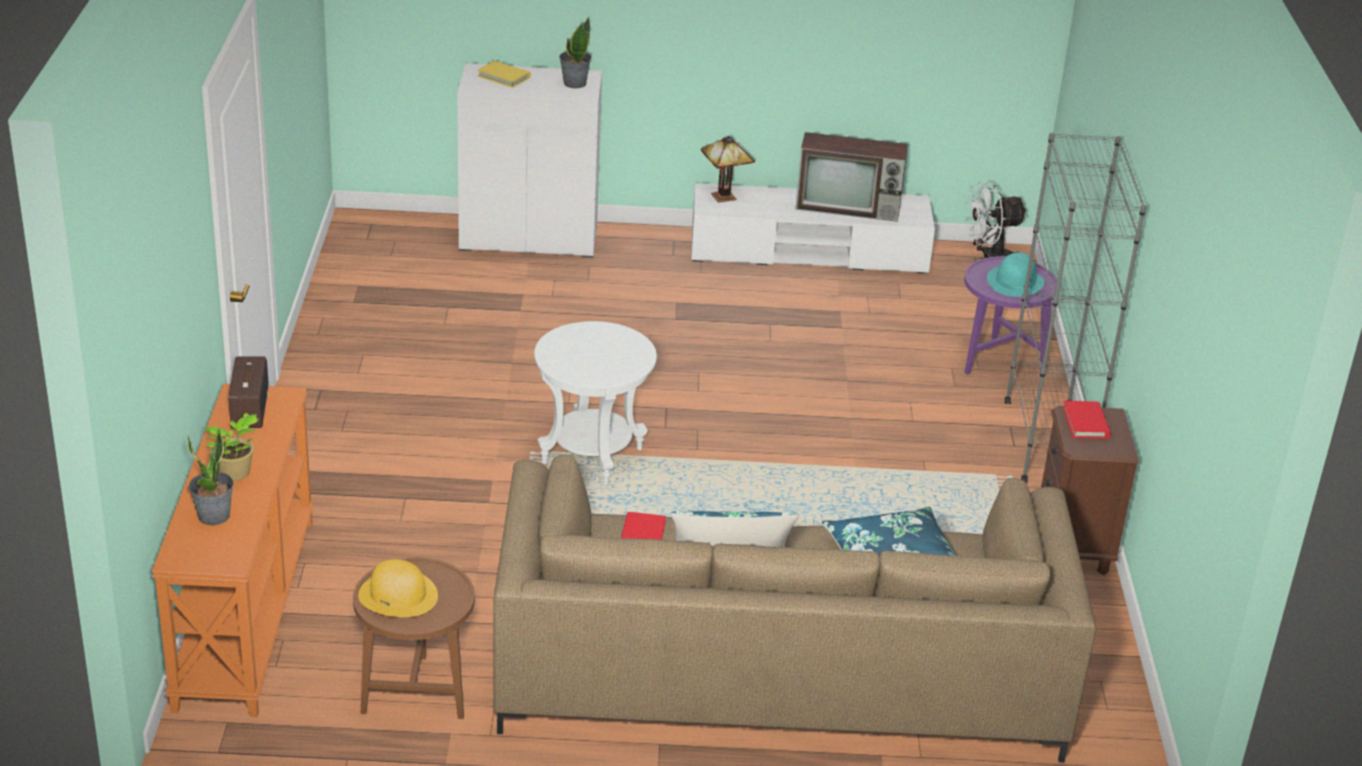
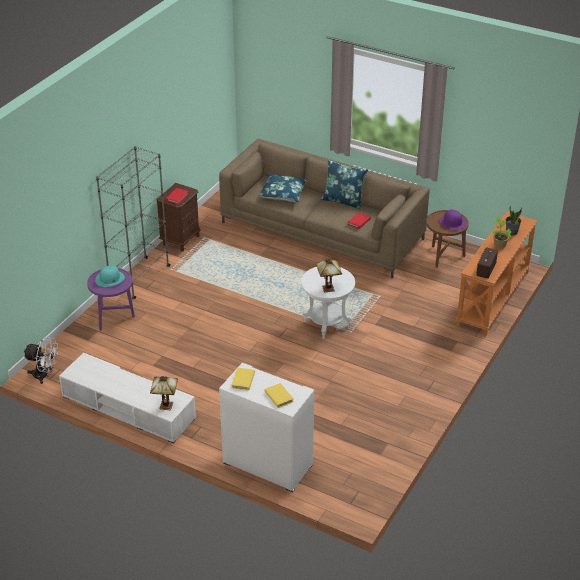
camera: 150 degrees left, 5 degrees up
yellow hat [358,559,438,617] -> purple hat [439,210,466,230]
potted plant [559,17,591,88] -> yellow book [232,368,255,390]
television [795,132,908,222] -> none
none -> table lamp [316,259,342,292]

